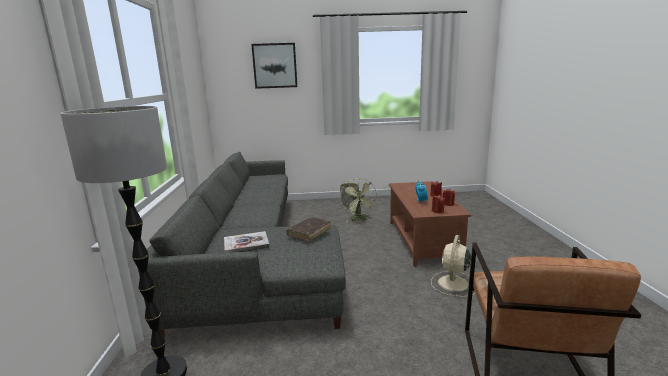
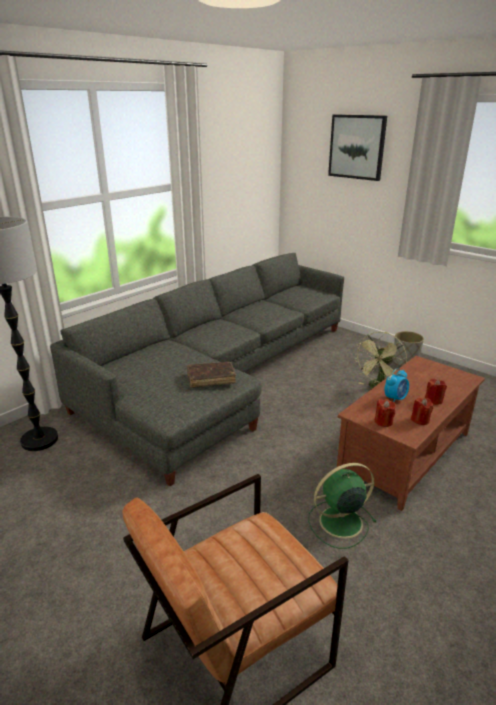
camera: 45 degrees right, 10 degrees up
book [224,231,270,253] -> none
beige fan [431,235,475,297] -> green fan [308,463,376,549]

